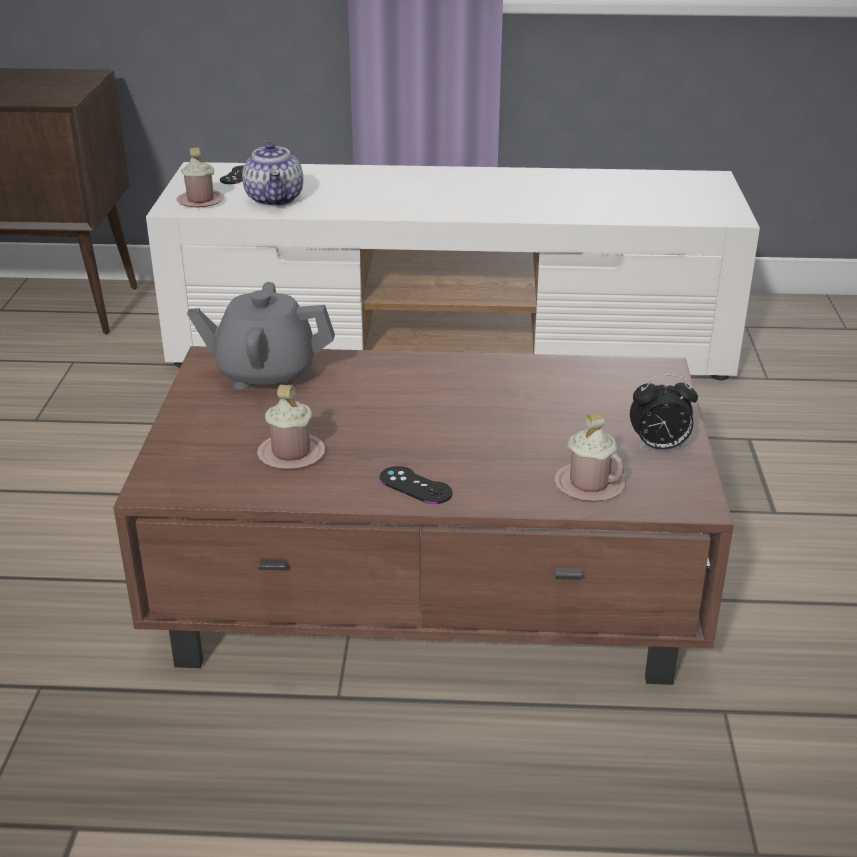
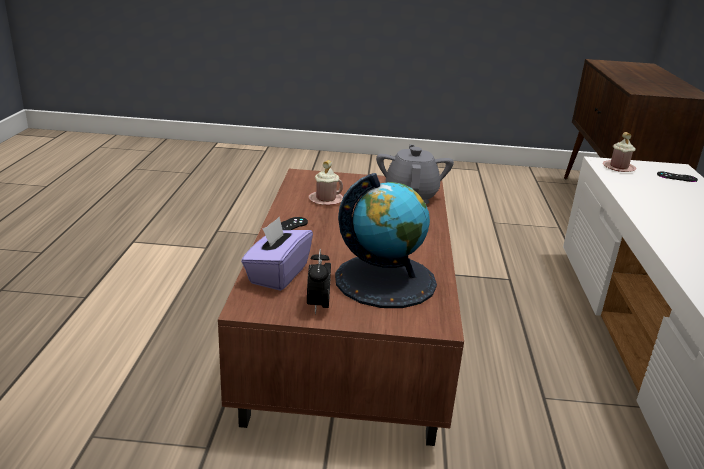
camera: 90 degrees right, 5 degrees down
teapot [242,141,303,207] -> none
pink mug [554,413,625,502] -> purple tissue box [241,217,313,291]
none -> globe [335,173,437,308]

